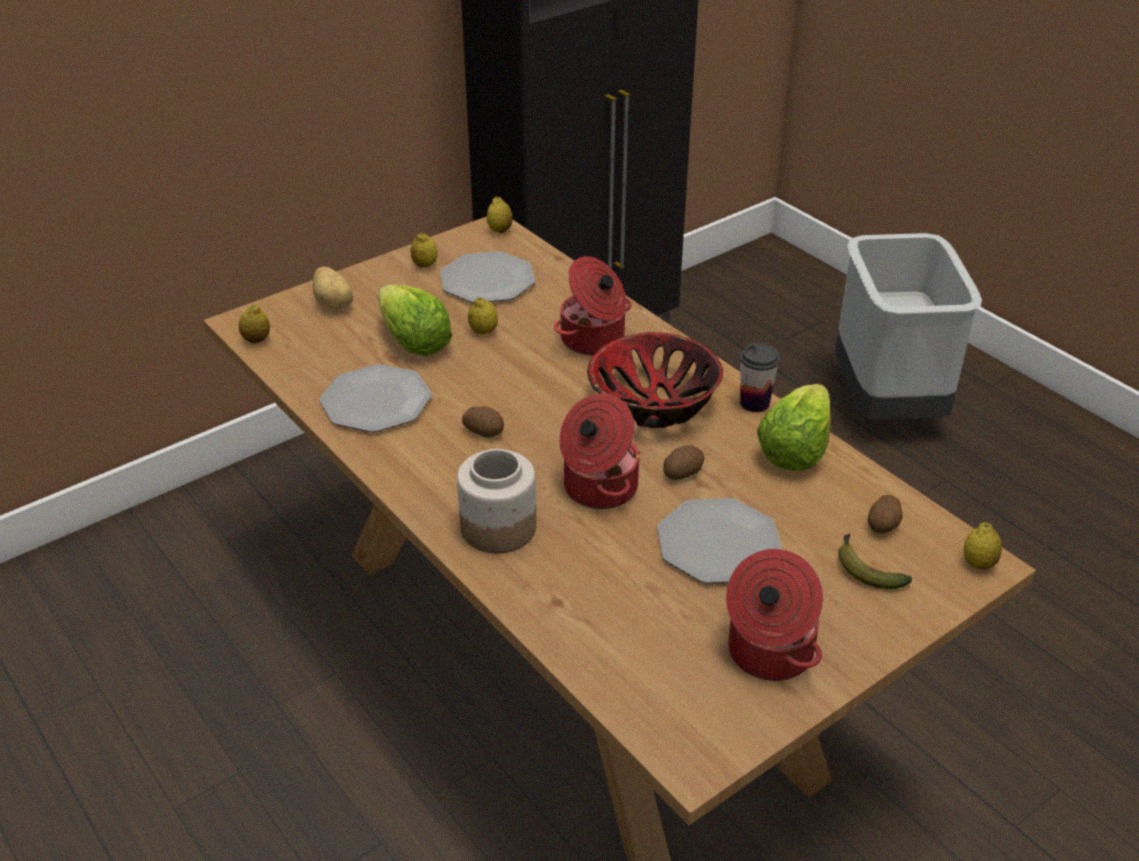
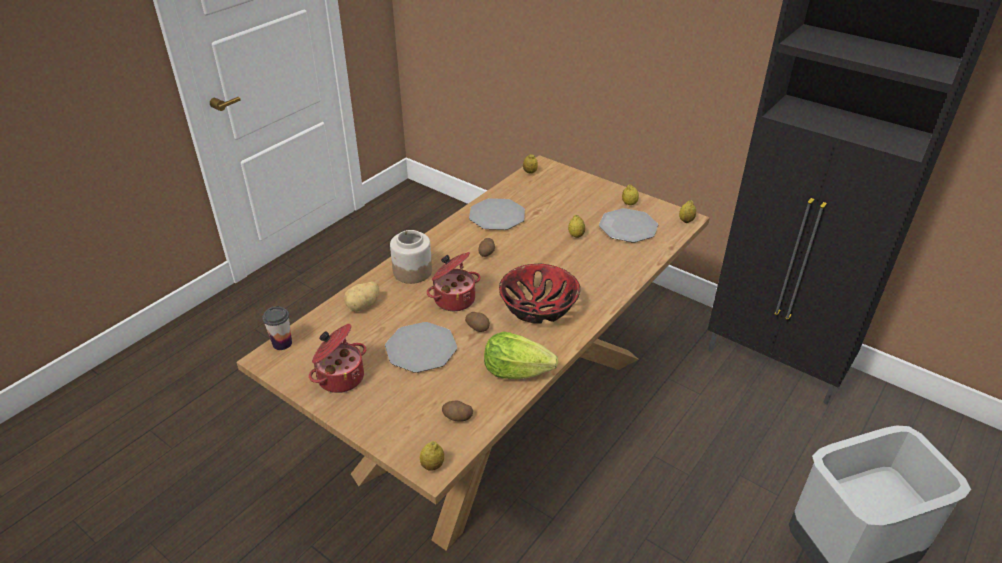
camera: 75 degrees right, 0 degrees up
potato [313,267,353,309] -> potato moved to [344,282,380,311]
lettuce [377,285,452,356] -> none
cooking pot [554,256,632,355] -> none
cup [740,343,780,412] -> cup moved to [262,306,292,350]
banana [838,534,912,589] -> none

